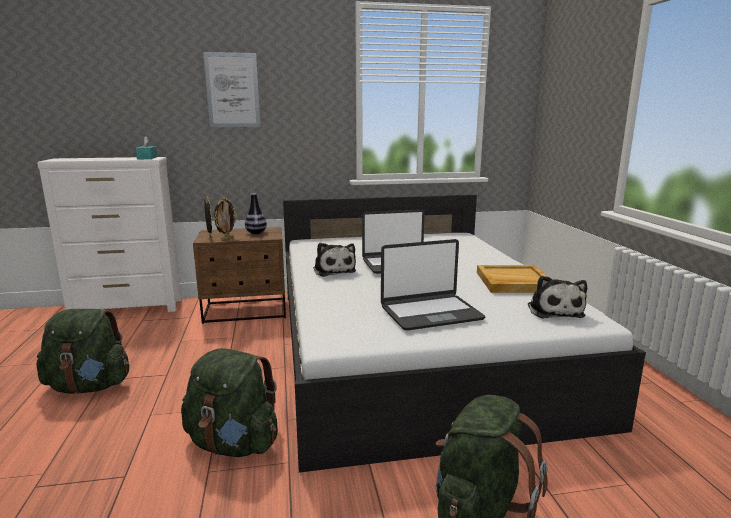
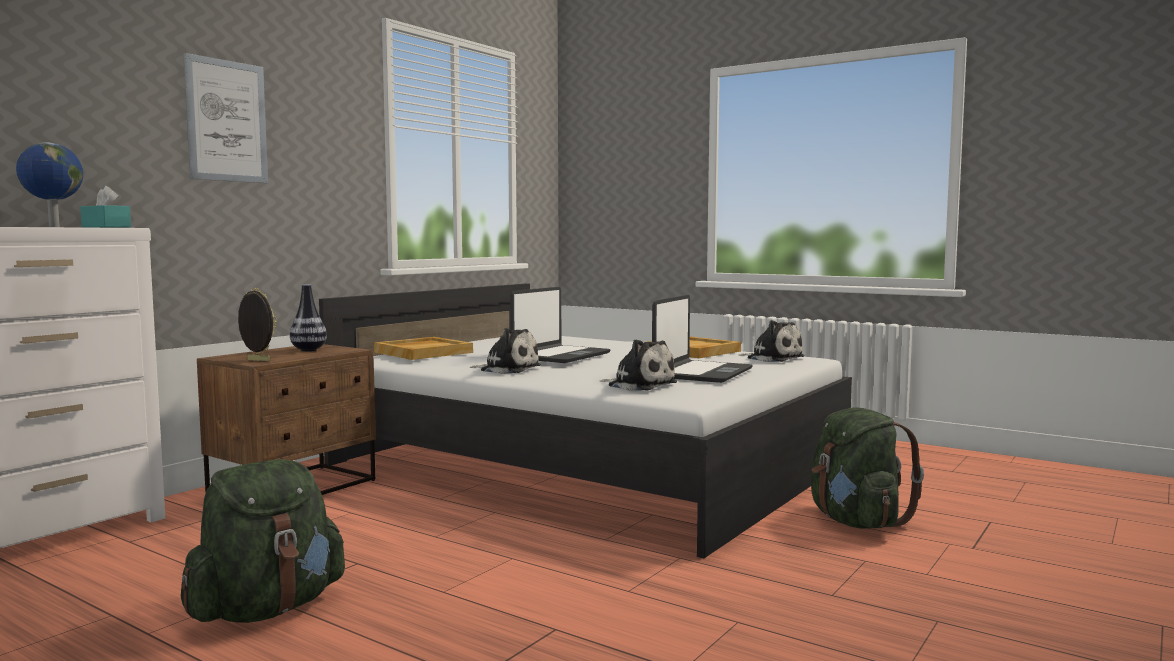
camera: 45 degrees left, 10 degrees down
green backpack [181,348,278,457] -> none
picture frame [214,198,237,241] -> none
none -> globe [16,142,83,227]
none -> beige tray [374,337,473,360]
none -> plush toy [600,339,677,391]

